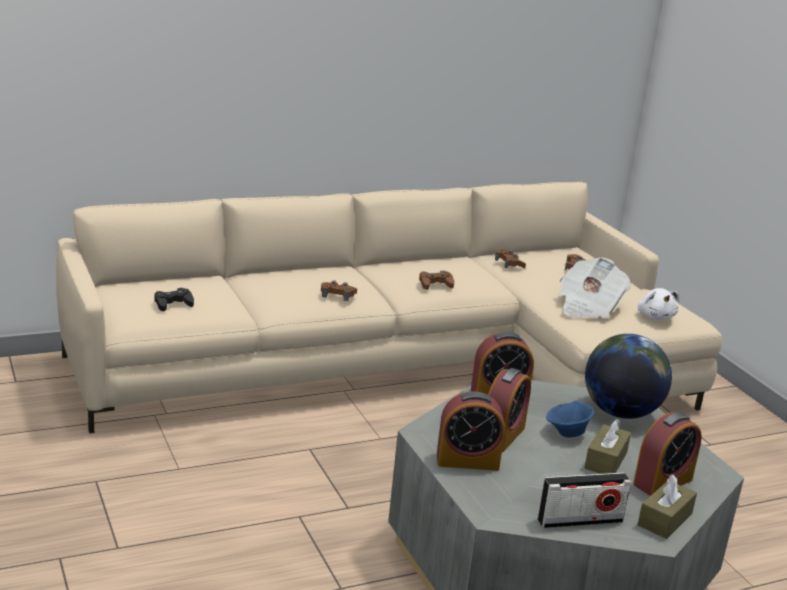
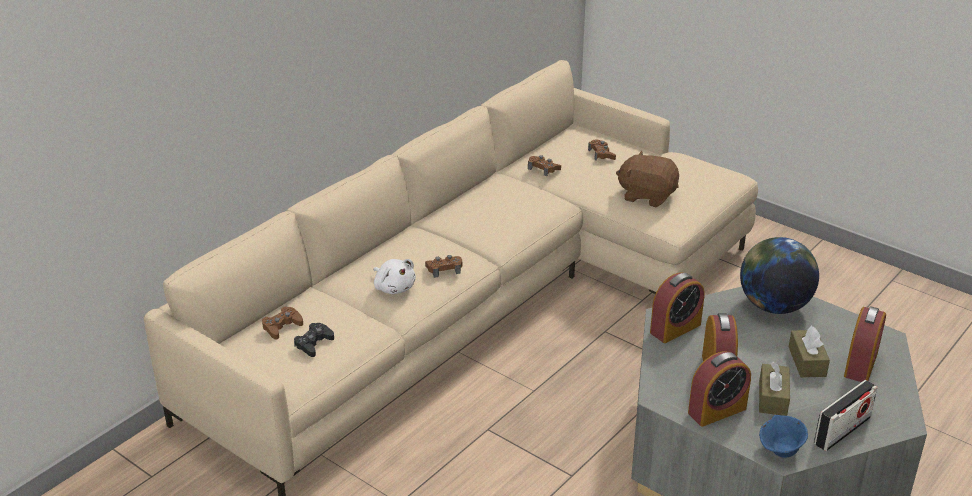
camera: 25 degrees left, 10 degrees up
brown game controller [419,271,454,290] -> brown game controller moved to [262,306,303,340]
blue bowl [546,401,594,437] -> blue bowl moved to [759,415,808,458]
newspaper [559,257,631,319] -> brown plush toy [616,151,679,207]
brown tissue box [637,474,697,539] -> brown tissue box moved to [759,361,790,416]
white plush toy [638,288,679,320] -> white plush toy moved to [374,259,416,294]

